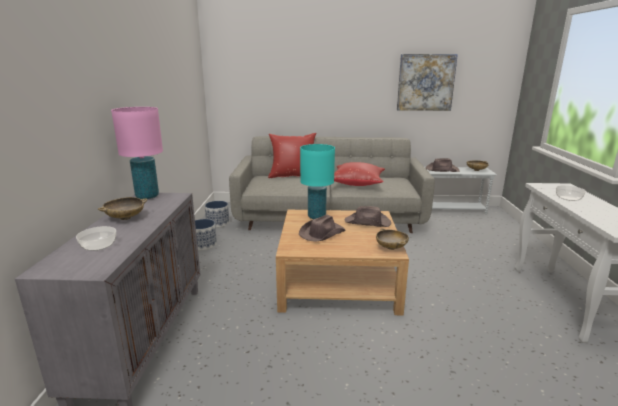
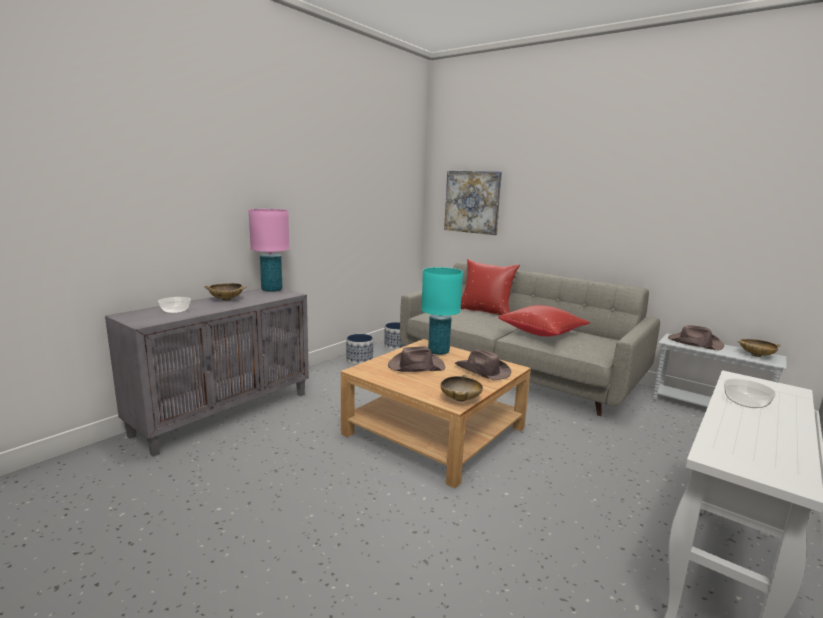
camera: 35 degrees right, 5 degrees down
picture [397,54,458,111] -> picture moved to [444,171,502,235]

